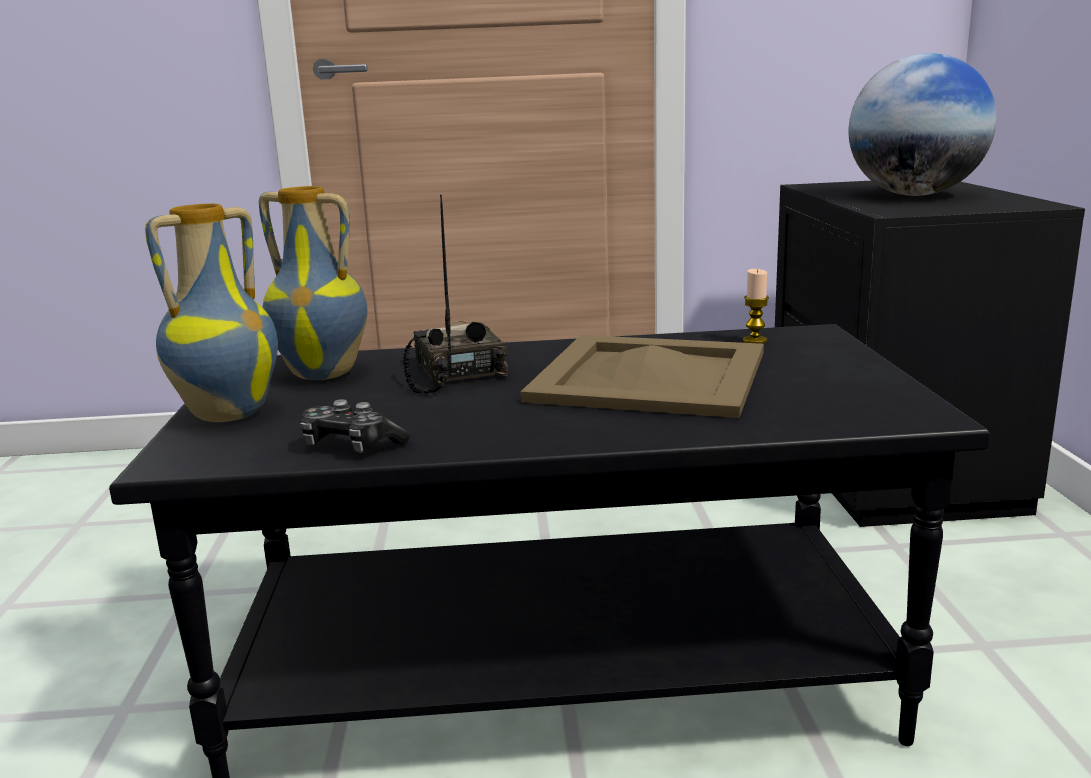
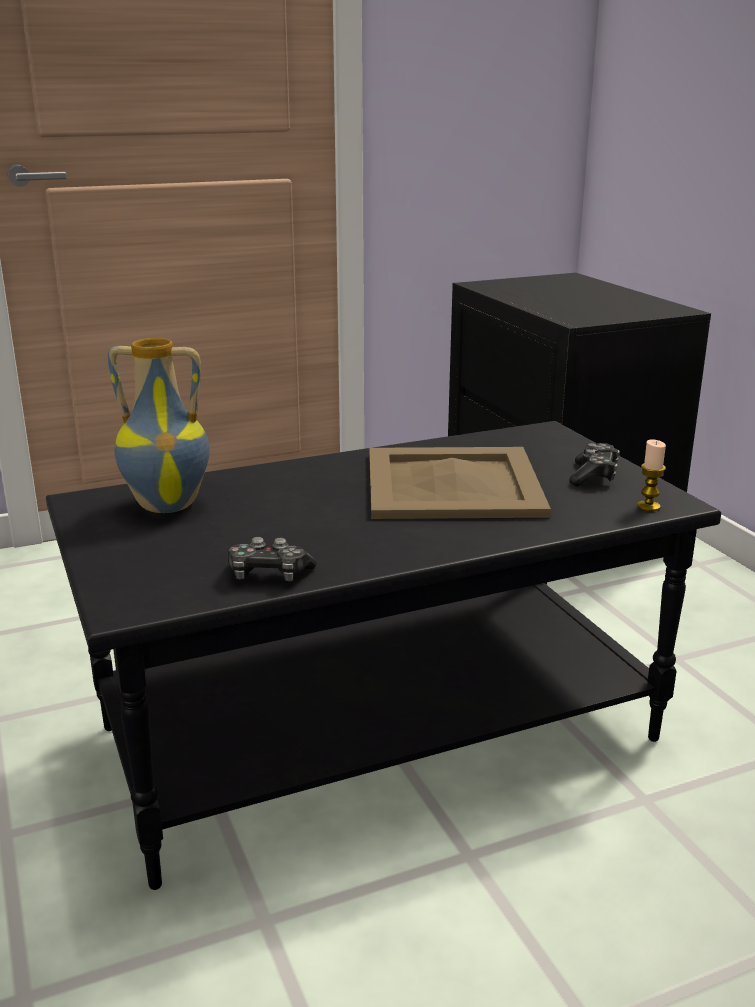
camera: 20 degrees left, 5 degrees up
vase [145,204,278,422] -> none
radio [403,195,509,394] -> none
candle [743,269,769,344] -> candle moved to [637,439,666,511]
globe [849,53,997,196] -> none
none -> game controller [569,443,620,486]

